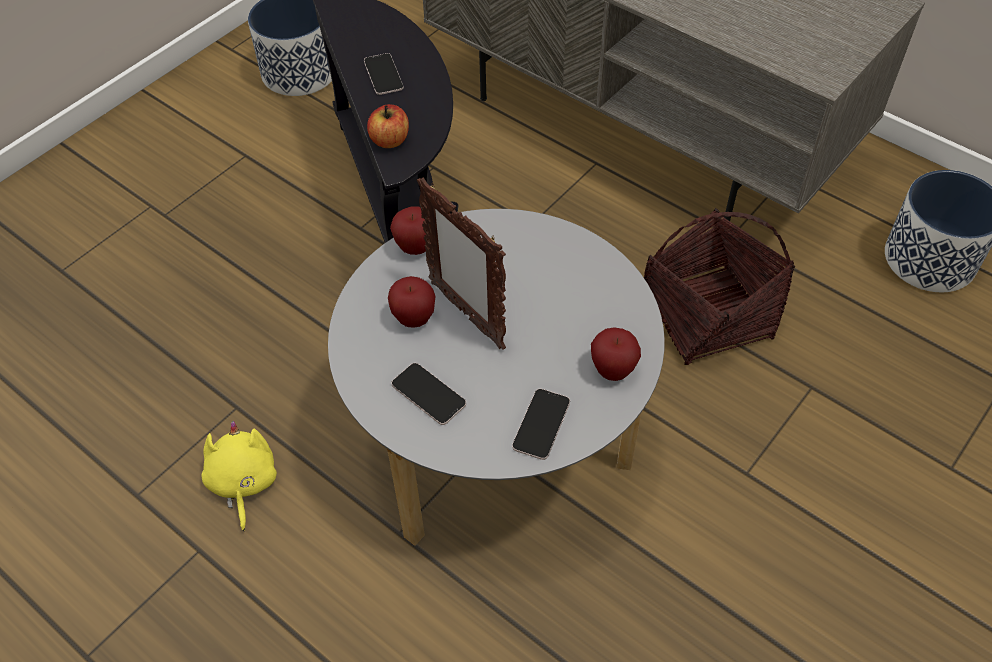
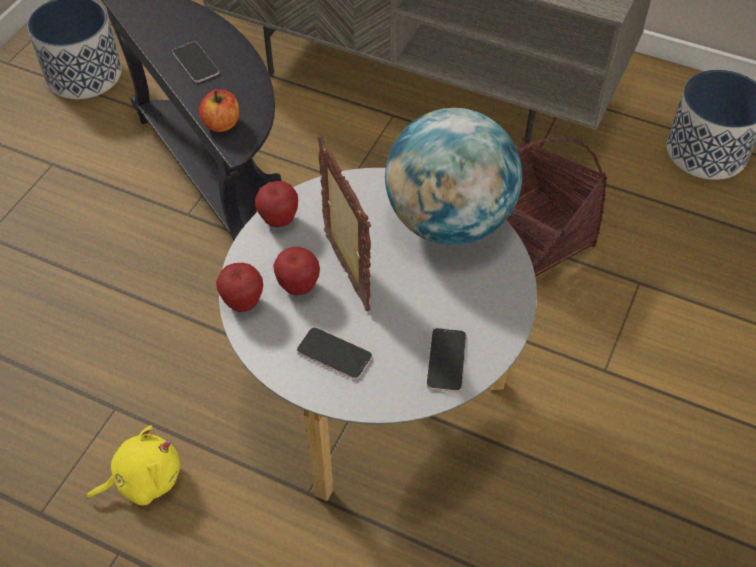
camera: 15 degrees left, 0 degrees up
yellow plush toy [201,421,277,531] -> yellow plush toy turned 90 degrees clockwise [87,426,180,506]
picture frame [417,178,506,350] -> picture frame turned 150 degrees counterclockwise [317,135,371,311]
apple [591,327,641,381] -> apple moved to [216,263,263,312]
none -> globe [385,108,522,245]

